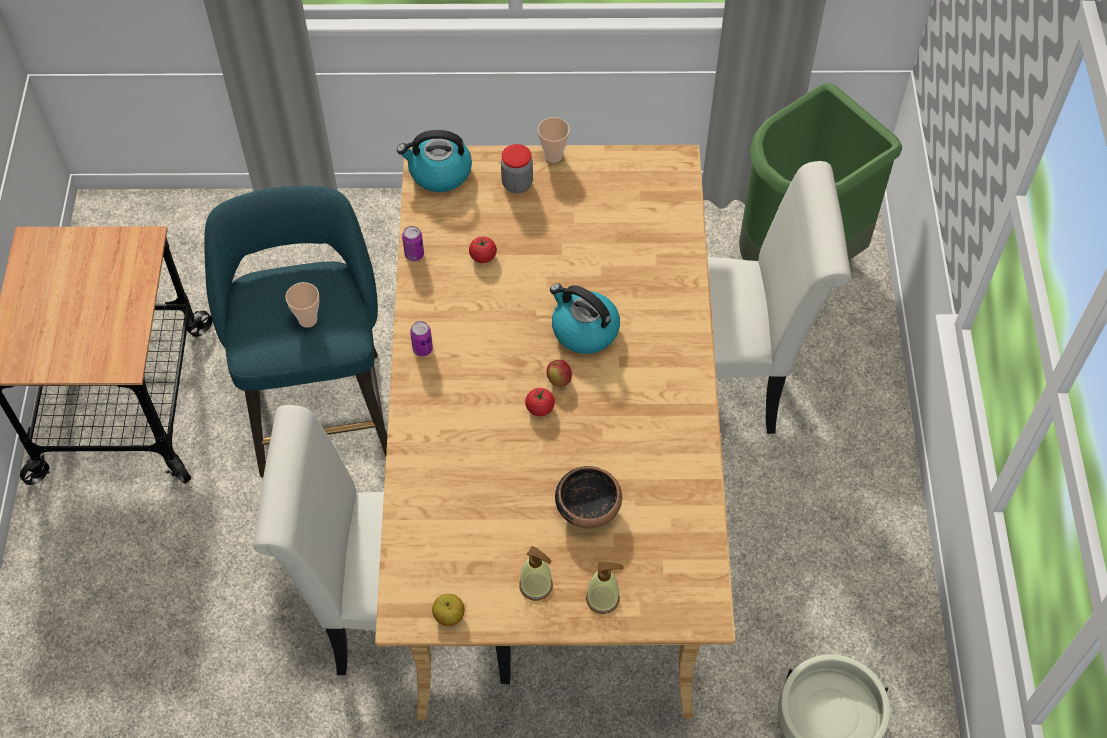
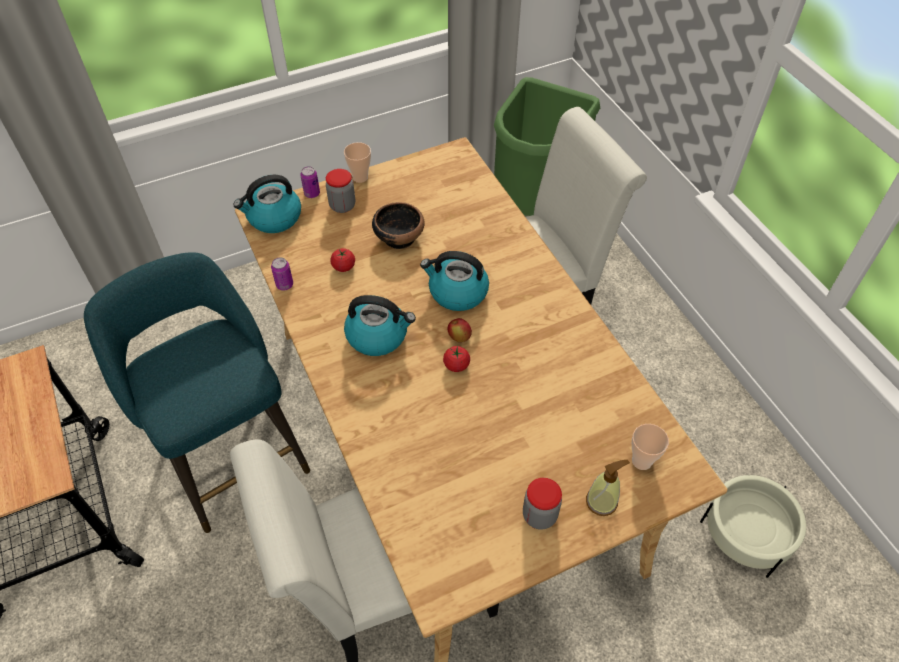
camera: 25 degrees left, 5 degrees down
cup [285,282,319,328] -> cup moved to [632,424,669,470]
can [410,321,433,357] -> can moved to [300,166,320,198]
apple [432,594,465,626] -> none
soap dispenser [519,546,553,601] -> jar [523,478,562,530]
bowl [555,466,622,529] -> bowl moved to [372,202,424,249]
none -> kettle [344,295,416,356]

